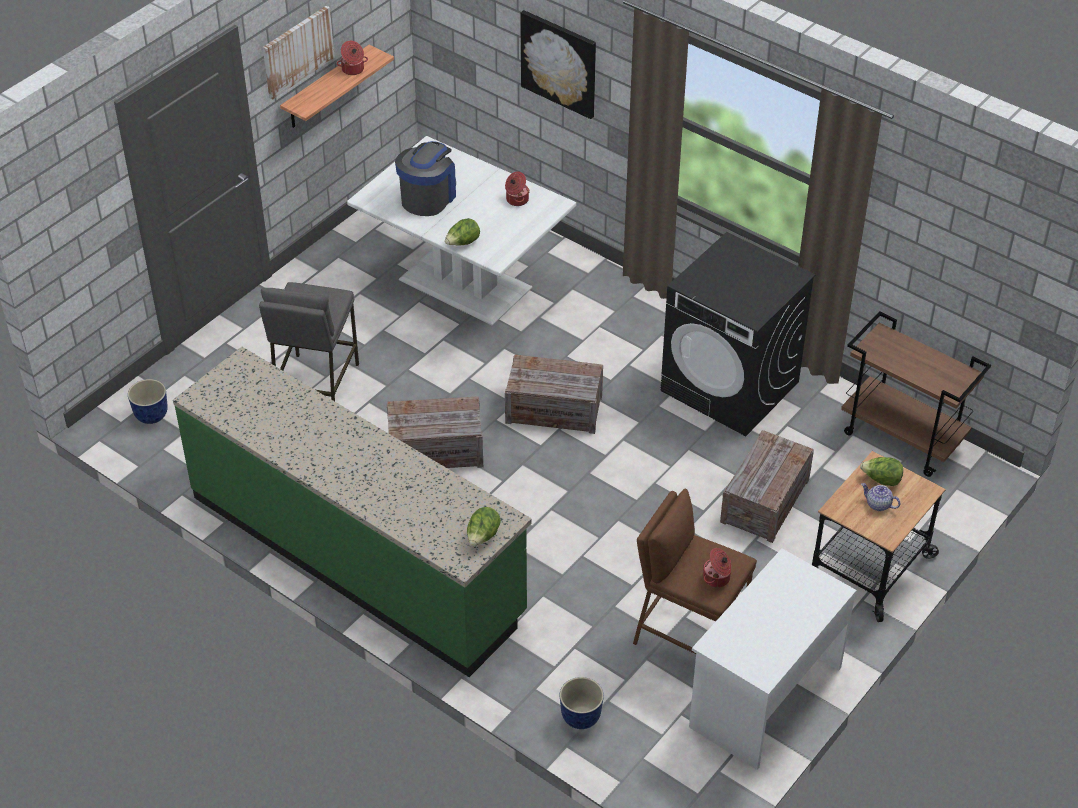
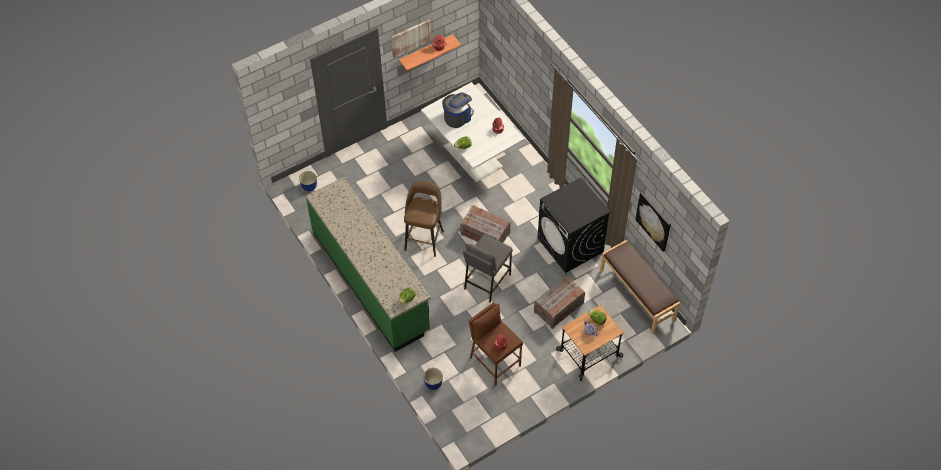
camera: 20 degrees right, 10 degrees up
grey stool [259,282,359,401] -> grey stool moved to [463,234,513,303]
crate [387,396,483,468] -> brown stool [404,181,444,257]
picture [520,10,596,119] -> picture moved to [635,192,671,252]
white desk [689,548,857,770] -> none
brown cart [841,311,991,477] -> brown bench [600,240,680,334]

